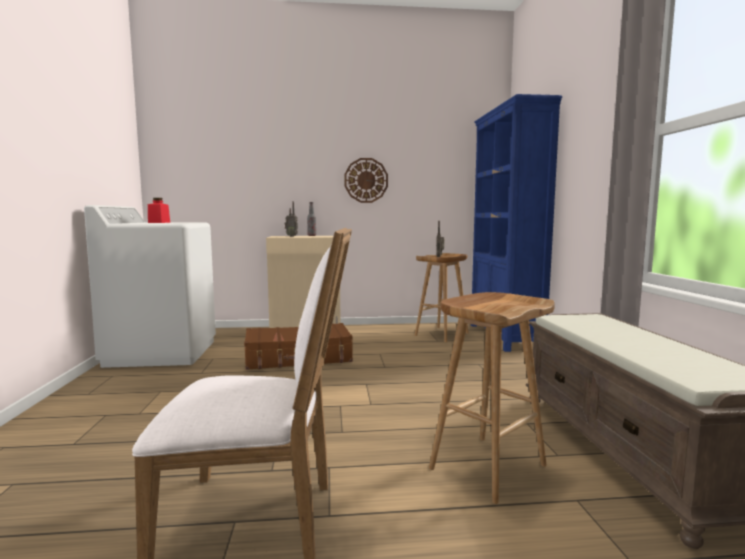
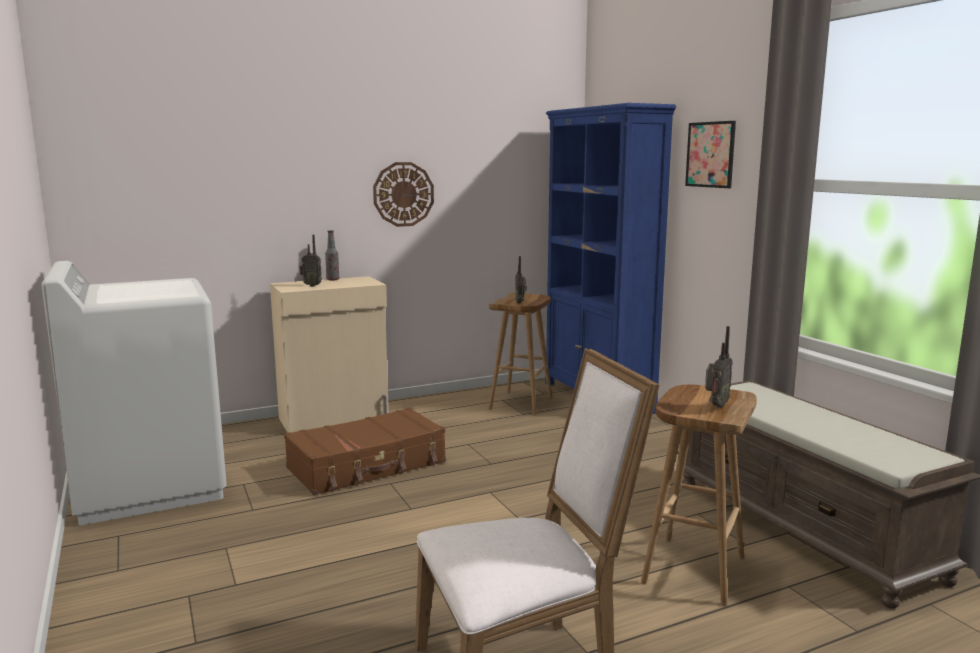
camera: 20 degrees left, 5 degrees up
red jar [148,198,170,223] -> none
none -> picture [685,121,736,188]
none -> radio [705,326,733,408]

